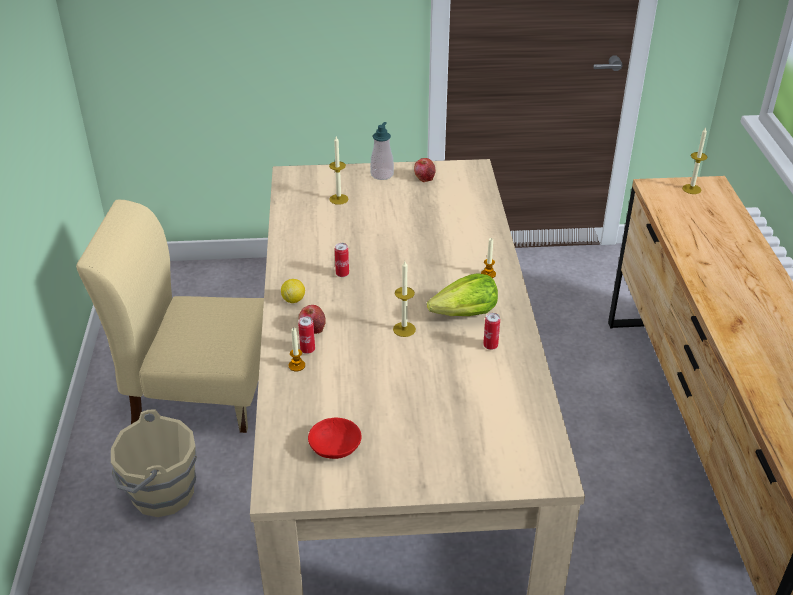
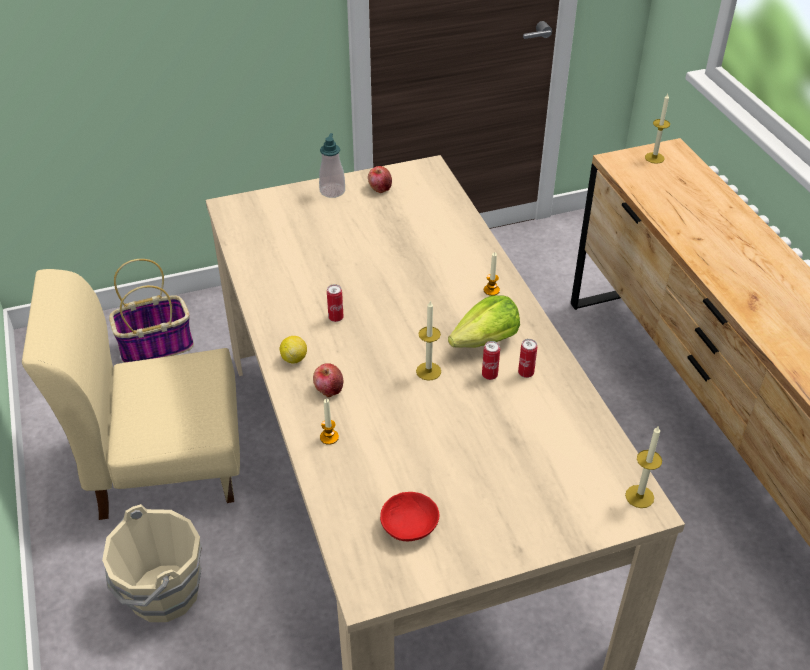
camera: 15 degrees left, 5 degrees up
can [298,317,315,354] -> can moved to [482,341,500,380]
candle [329,137,349,205] -> candle moved to [625,426,662,508]
none -> basket [109,259,194,363]

